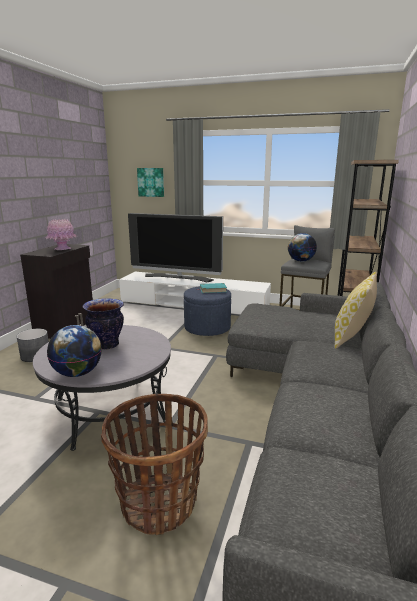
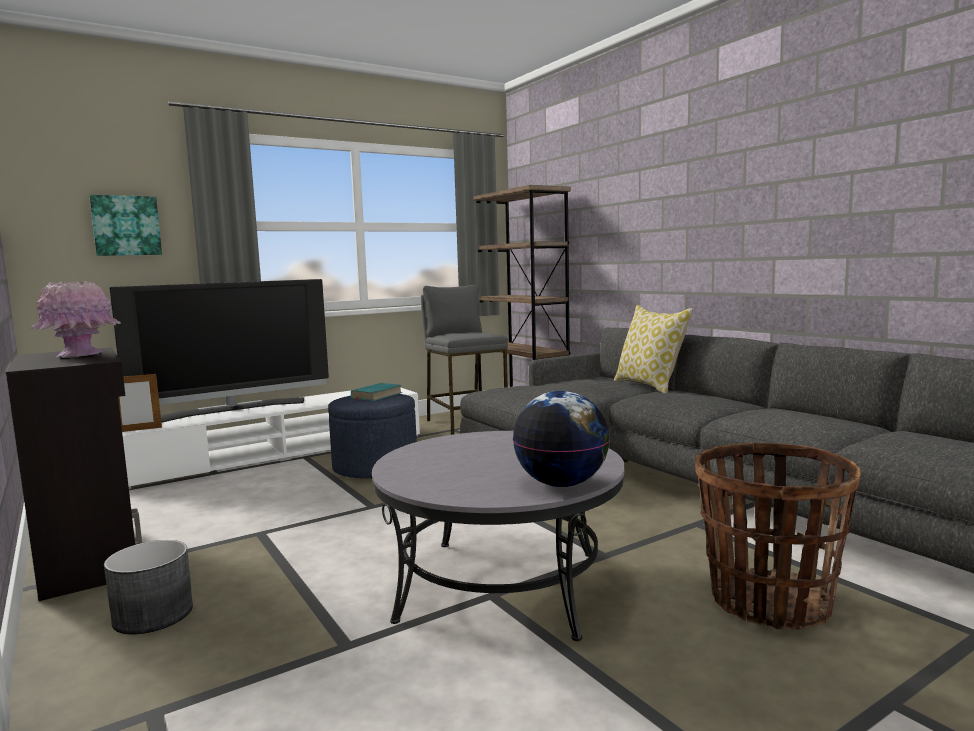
camera: 50 degrees left, 10 degrees down
vase [82,298,124,350] -> none
globe [288,233,317,262] -> none
none -> picture frame [118,372,162,432]

